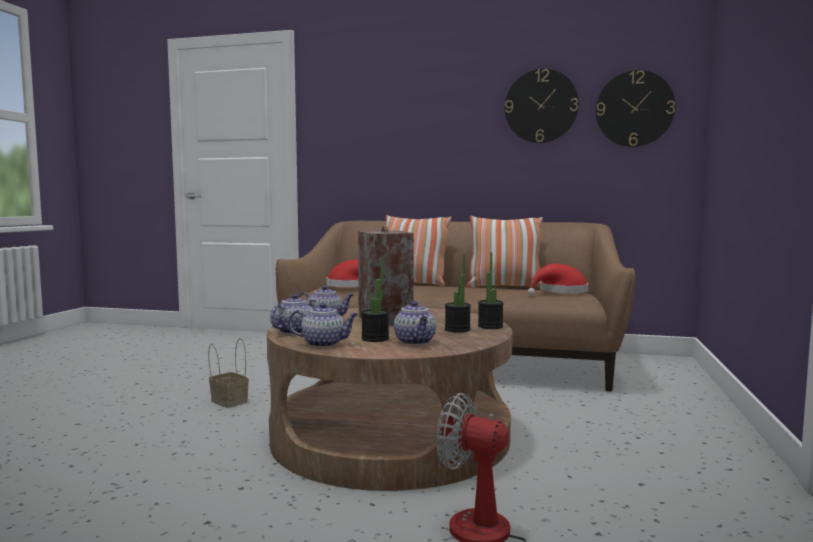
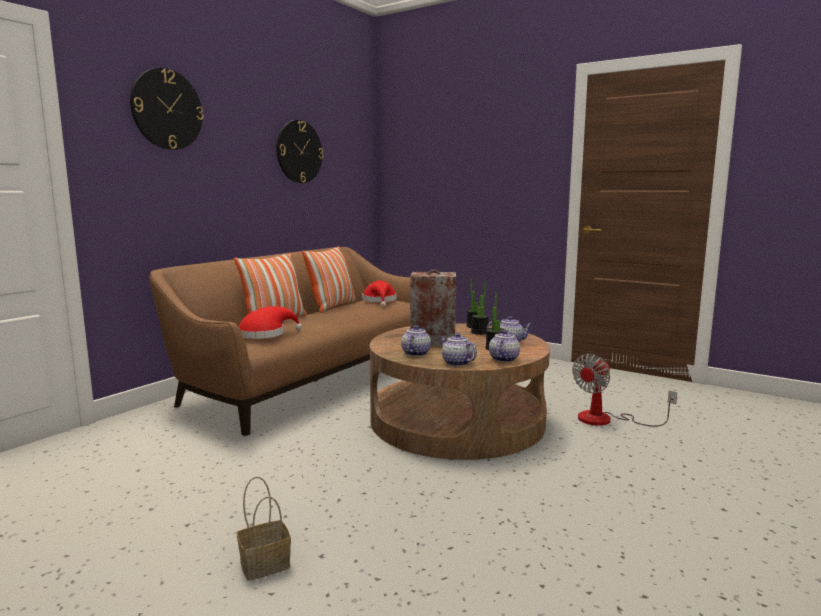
camera: 70 degrees left, 5 degrees up
basket [208,338,249,408] -> basket moved to [237,477,291,581]
wall clock [596,70,675,147] -> wall clock moved to [130,68,204,150]

